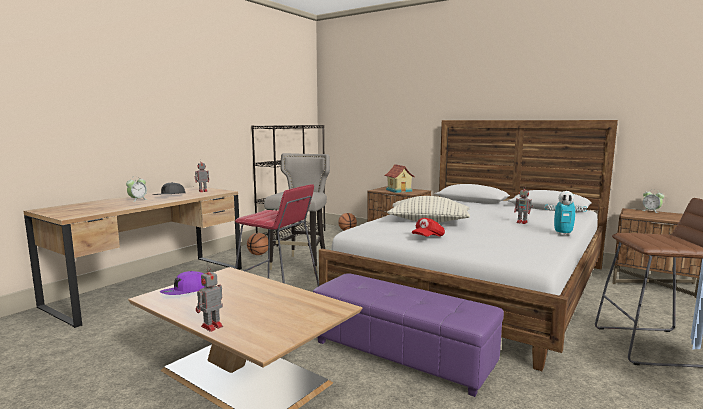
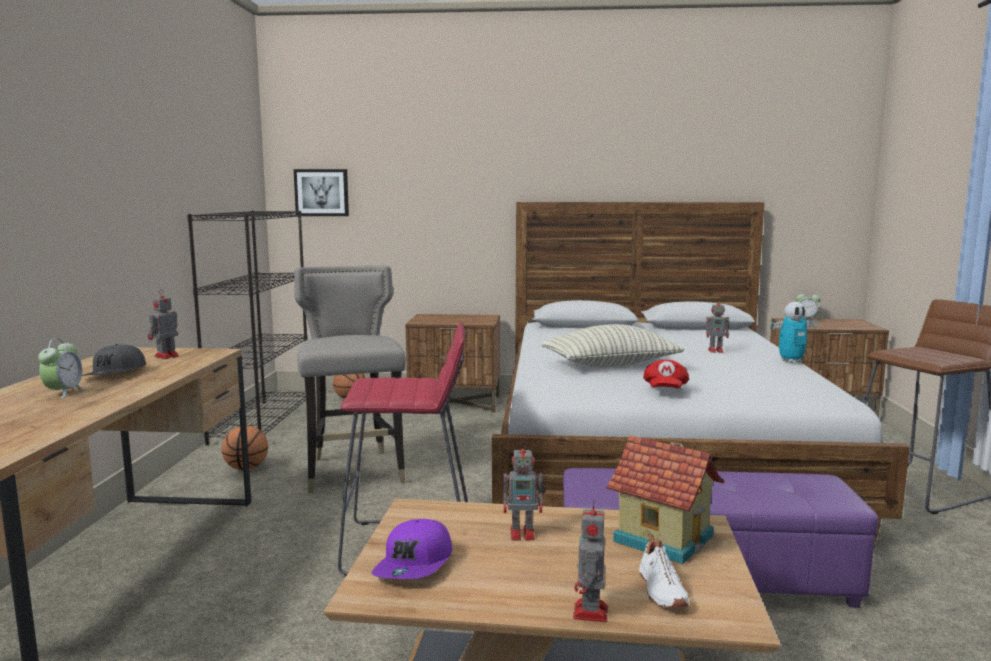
camera: 30 degrees left, 0 degrees up
toy house [384,164,415,193] -> toy house moved to [607,435,725,564]
none -> picture [294,169,349,216]
none -> toy robot [503,441,545,540]
none -> white shoe [639,535,689,608]

